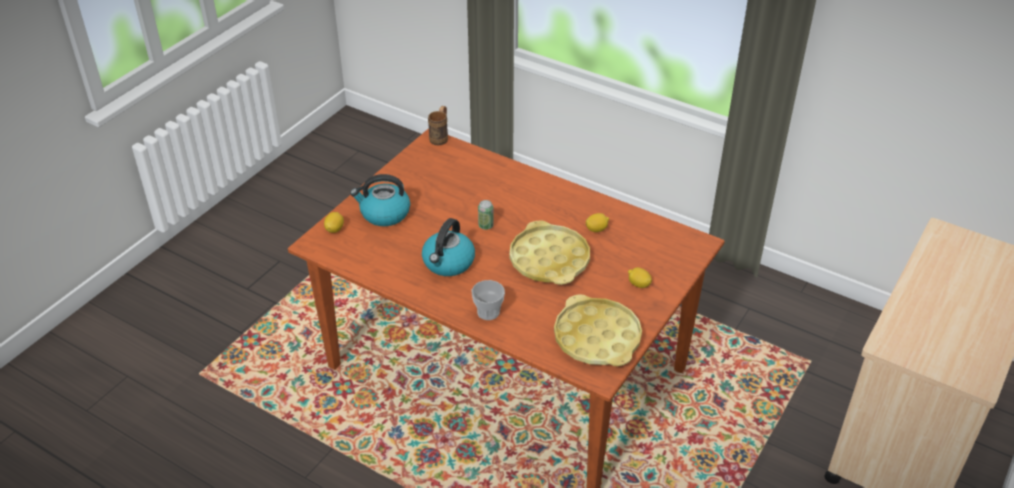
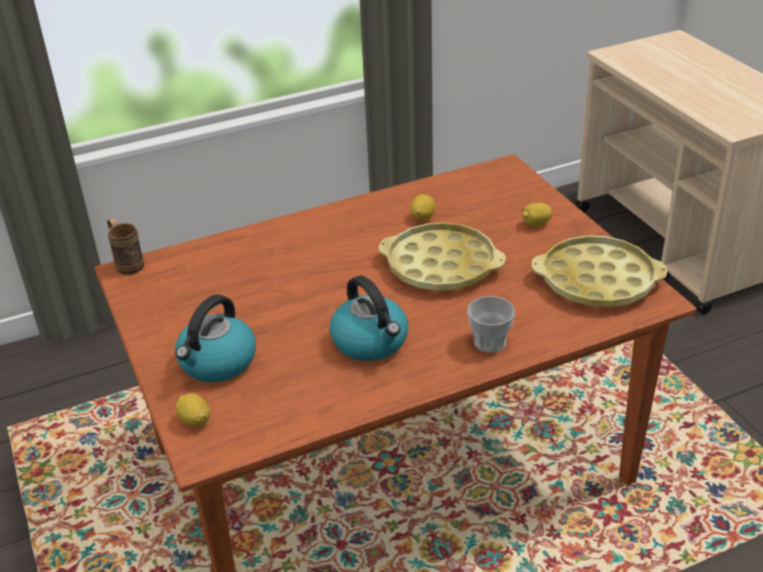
camera: 55 degrees left, 5 degrees down
can [478,200,494,230] -> none

